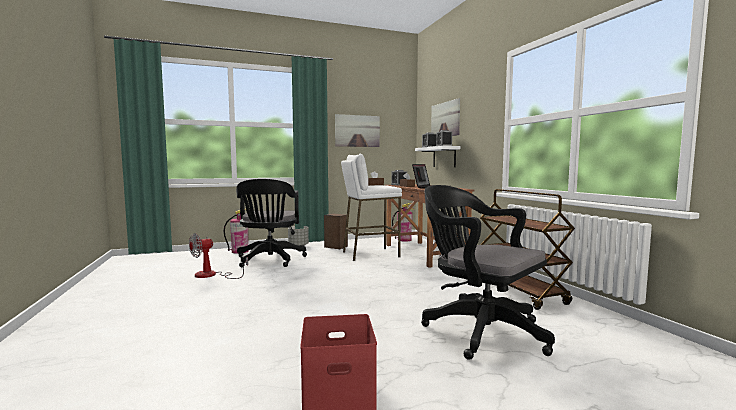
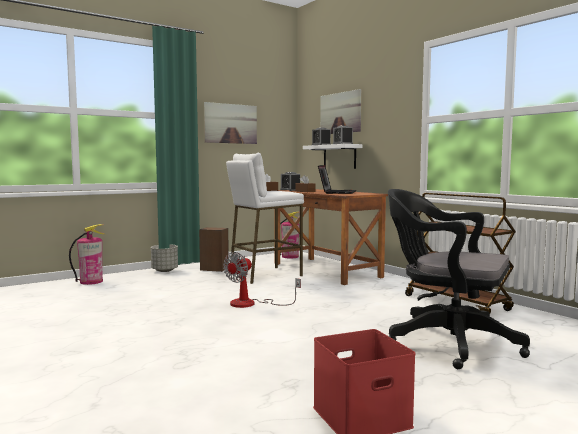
camera: 15 degrees left, 0 degrees up
fan [189,233,248,279] -> fan moved to [223,252,301,308]
black office chair [236,179,307,267] -> none

